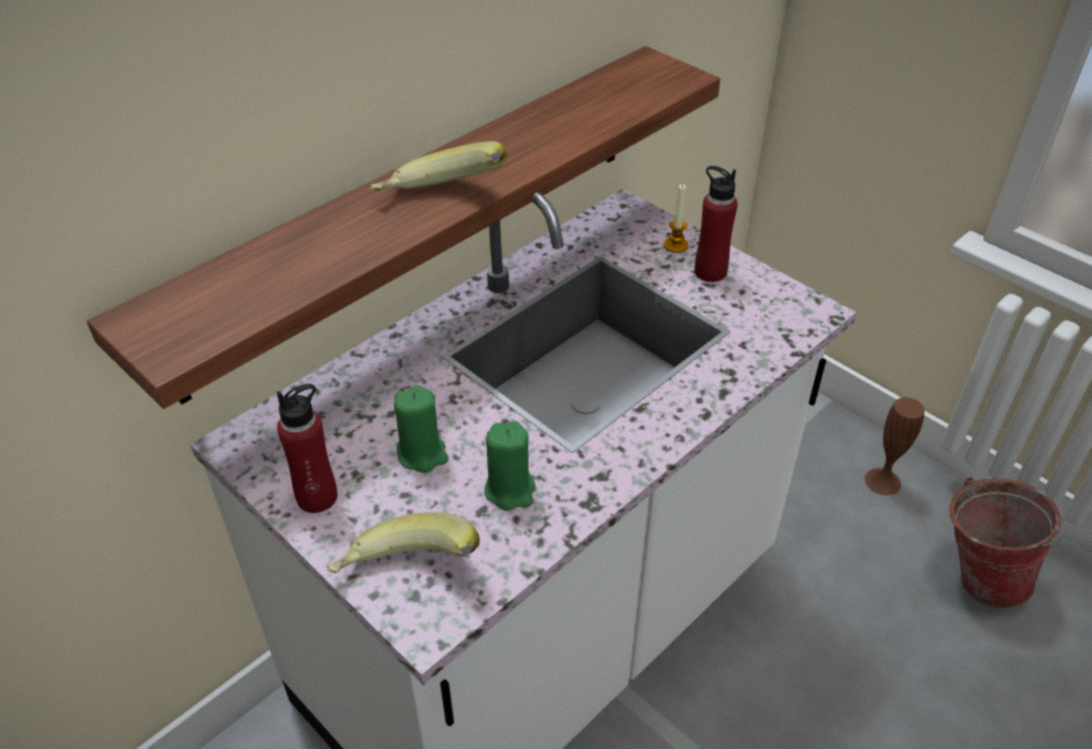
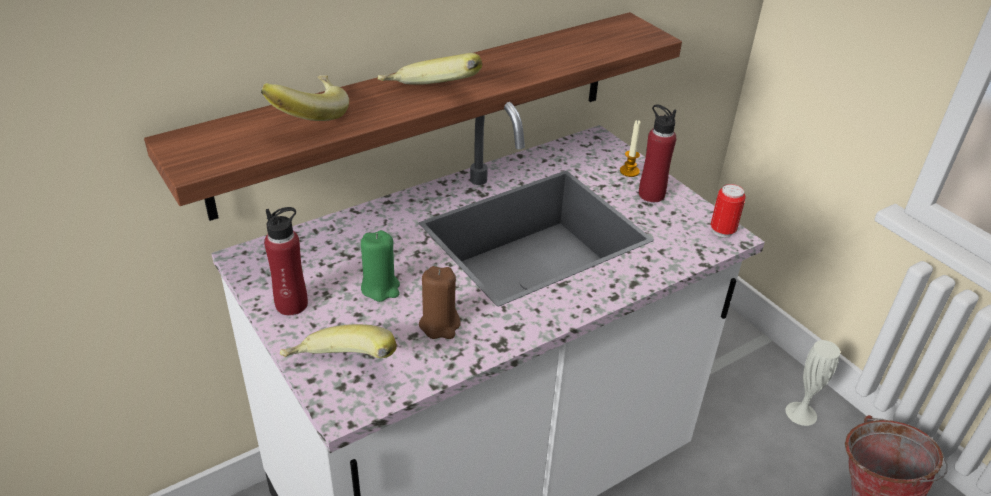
camera: 10 degrees right, 5 degrees down
green candle [484,421,536,511] -> brown candle [419,266,461,339]
brown vase [865,397,925,496] -> white vase [785,340,840,426]
none -> banana [261,75,349,121]
none -> can [710,184,746,237]

